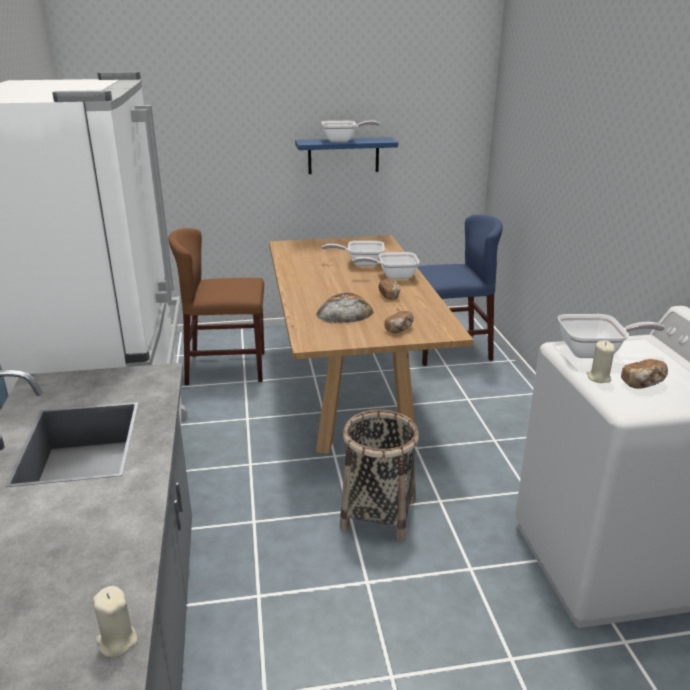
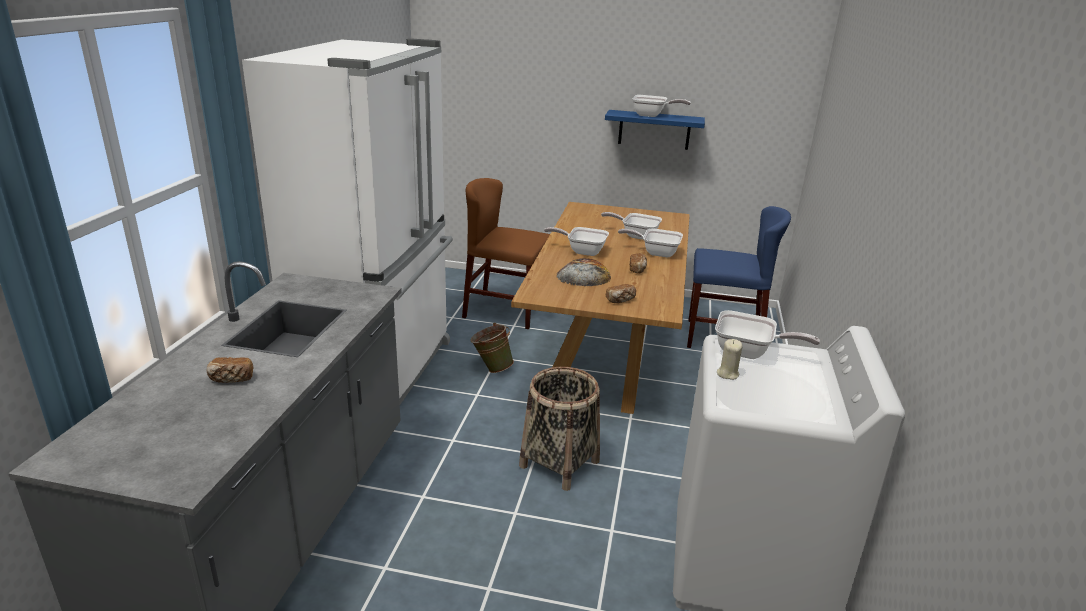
camera: 20 degrees right, 0 degrees up
beige candle [93,586,138,658] -> none
bread [621,359,668,389] -> bread moved to [207,357,253,383]
none -> green bucket [470,323,514,373]
none -> frying pan [544,227,609,256]

